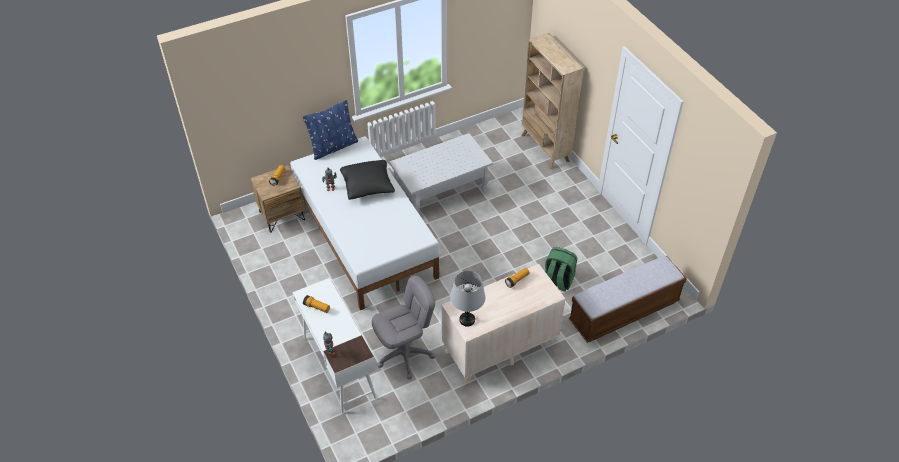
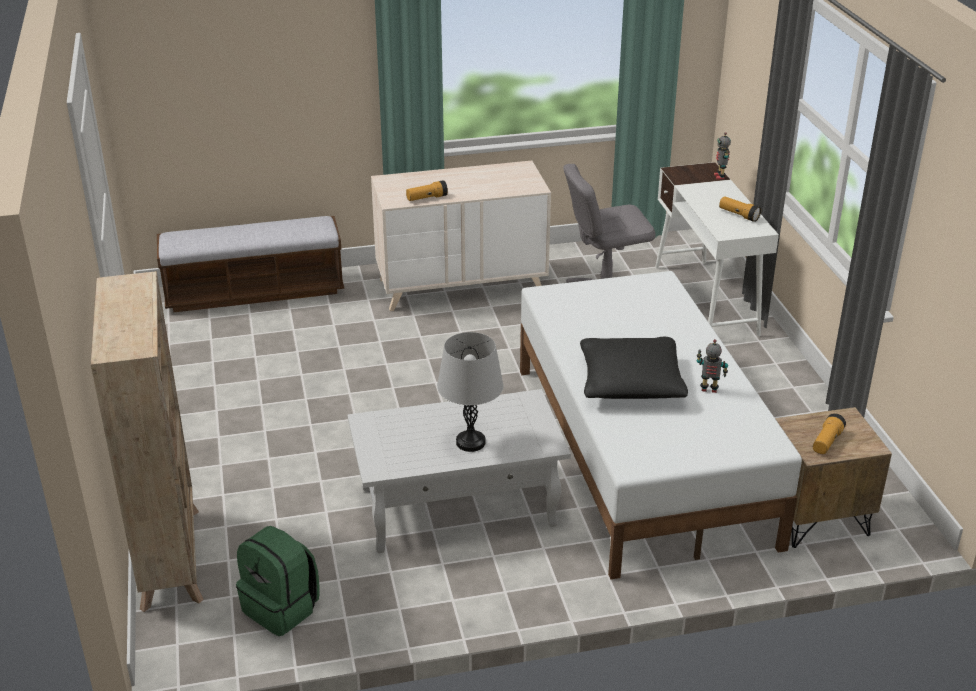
camera: 165 degrees left, 15 degrees down
blue pillow [303,100,358,160] -> none
grey table lamp [450,271,486,326] -> grey table lamp moved to [437,332,504,452]
green backpack [545,247,577,292] -> green backpack moved to [236,526,320,636]

